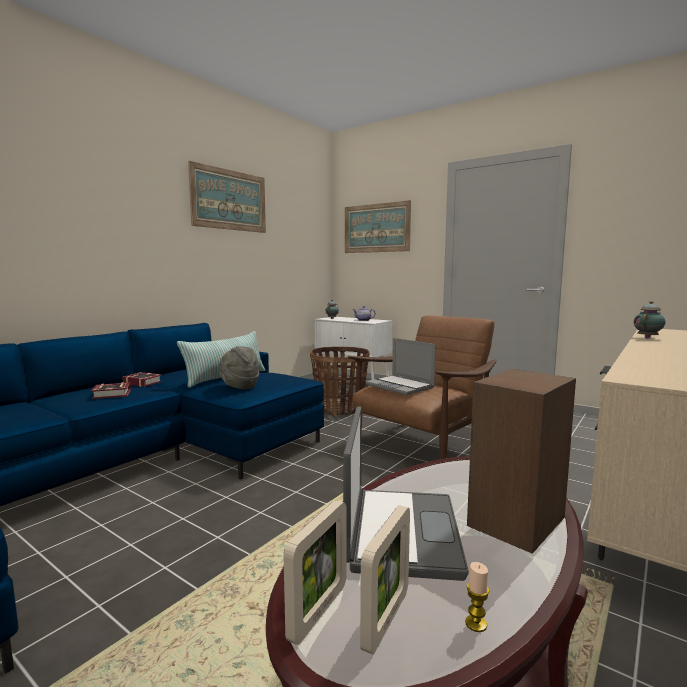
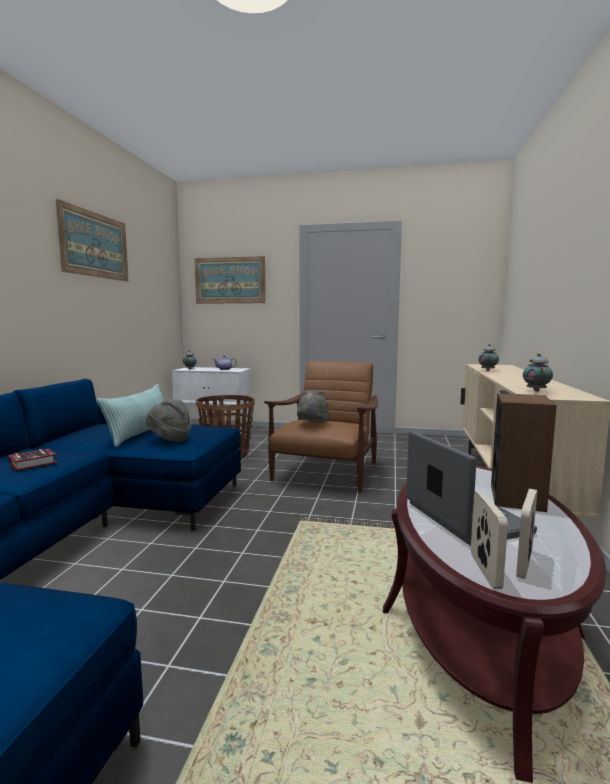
camera: 25 degrees left, 0 degrees up
book [123,372,162,387] -> none
picture frame [360,505,410,655] -> picture frame turned 150 degrees counterclockwise [516,488,537,579]
laptop [366,338,436,395] -> grey hat [297,390,330,422]
candle [465,562,490,632] -> none
none -> teapot [523,353,553,392]

